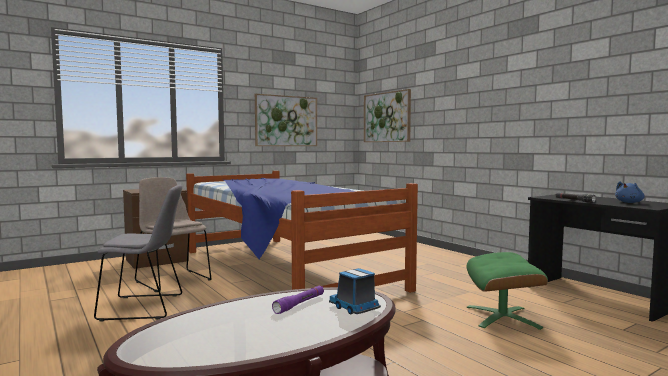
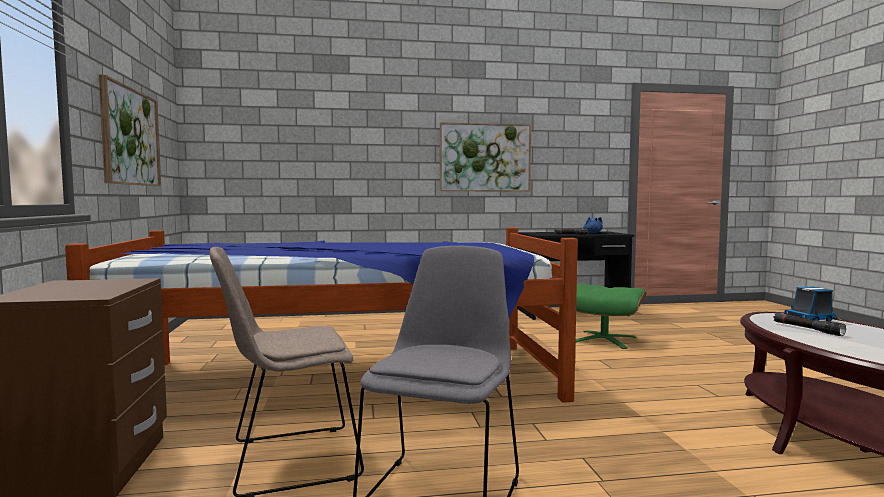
camera: 65 degrees left, 0 degrees up
purple flashlight [272,286,324,314] -> black flashlight [774,313,846,336]
picture [364,89,411,142] -> picture moved to [440,122,531,191]

